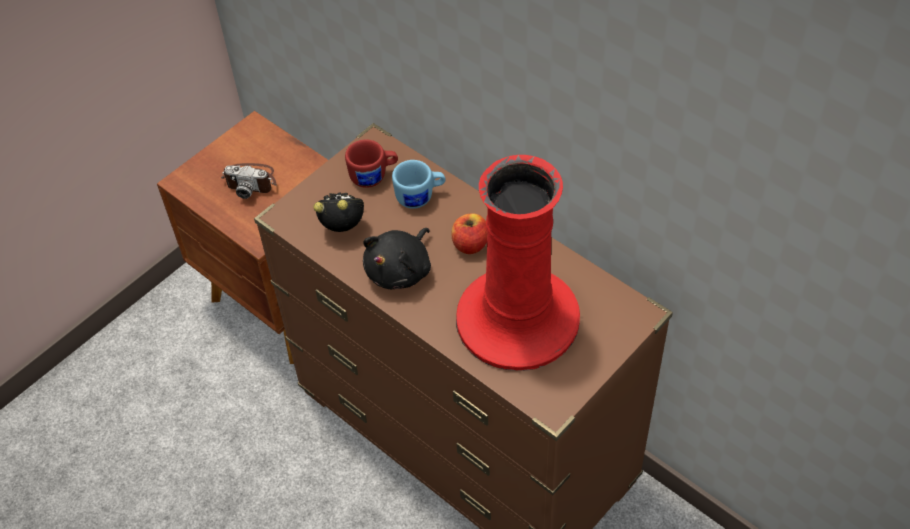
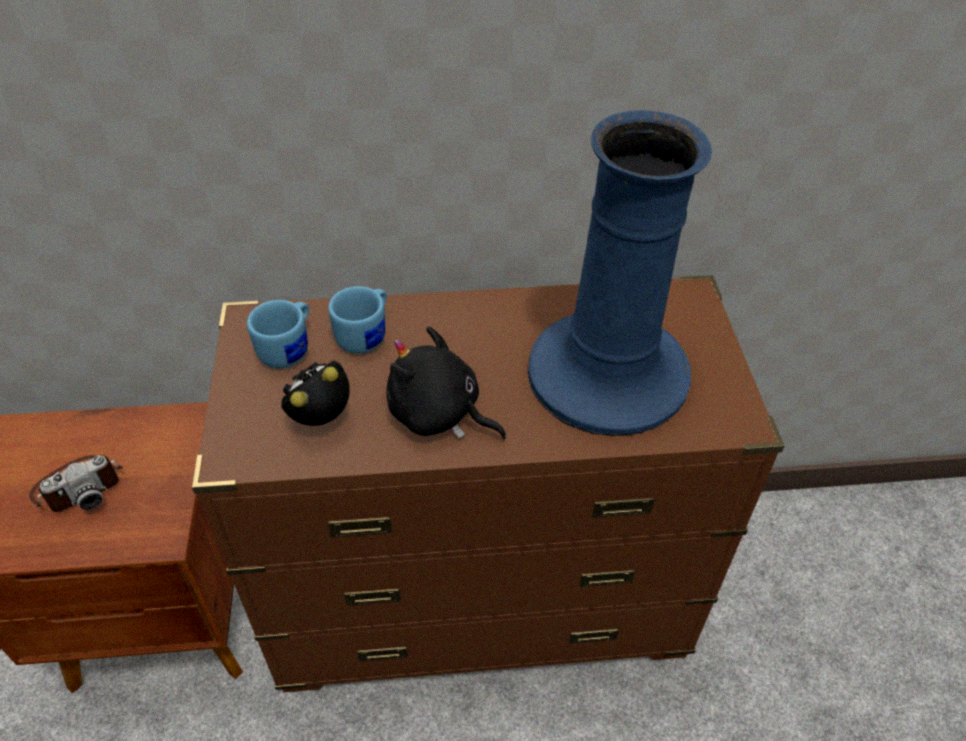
camera: 50 degrees left, 5 degrees down
red mug [345,140,398,188] -> blue mug [247,300,309,368]
black plush toy [363,228,431,289] -> black plush toy turned 135 degrees clockwise [386,326,506,439]
apple [452,213,488,254] -> none
red vase [456,155,580,371] -> blue vase [528,110,712,436]

